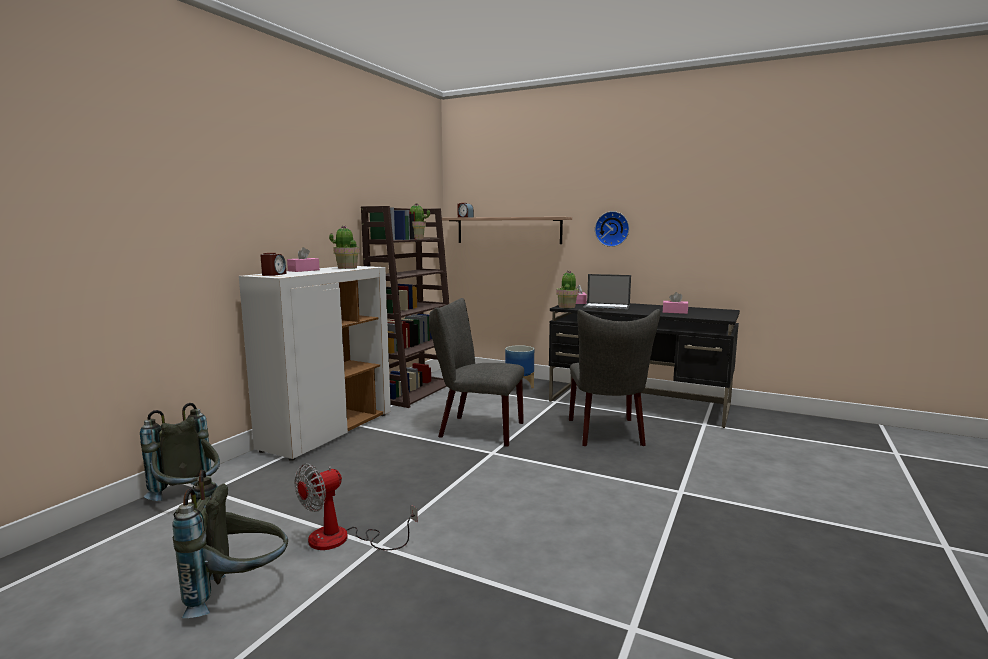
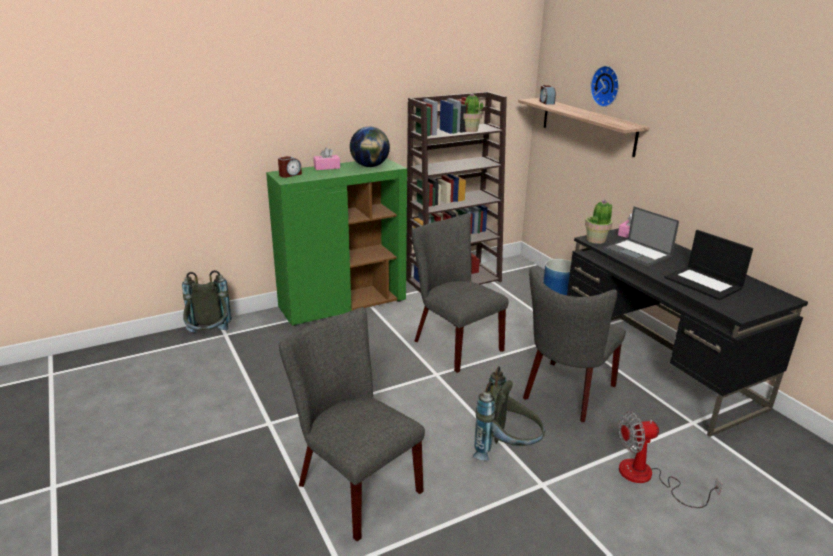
camera: 35 degrees right, 15 degrees up
grey backpack [172,470,288,618] -> grey backpack moved to [473,366,545,460]
white cabinet [239,266,391,461] -> green cabinet [266,158,407,326]
fan [295,464,418,550] -> fan moved to [618,411,722,508]
potted plant [329,226,360,269] -> globe [350,127,390,167]
wall clock [595,211,629,247] -> wall clock moved to [590,66,619,107]
pink tissue box [663,292,688,314] -> laptop [664,230,753,300]
none -> grey chair [279,307,425,541]

